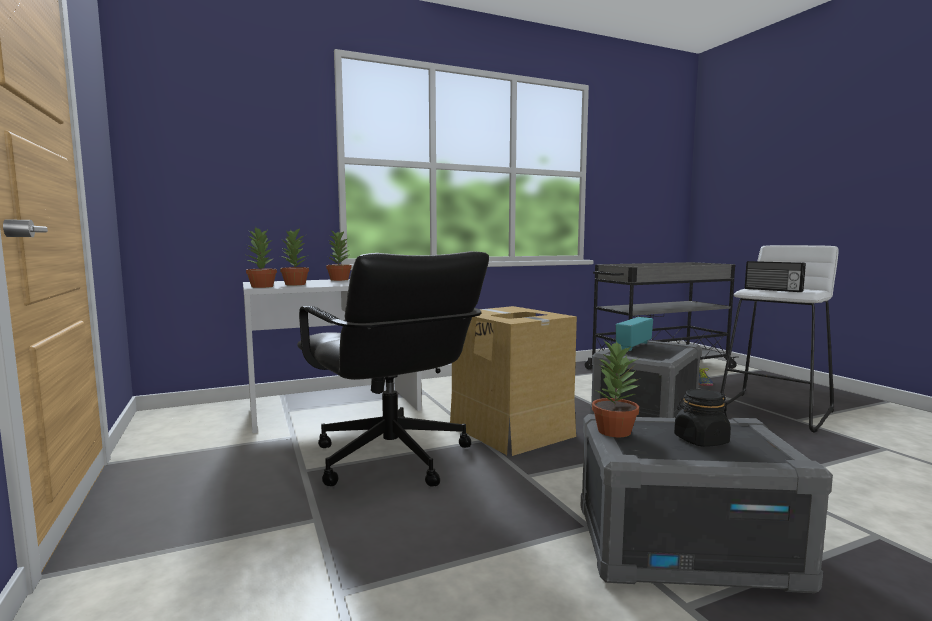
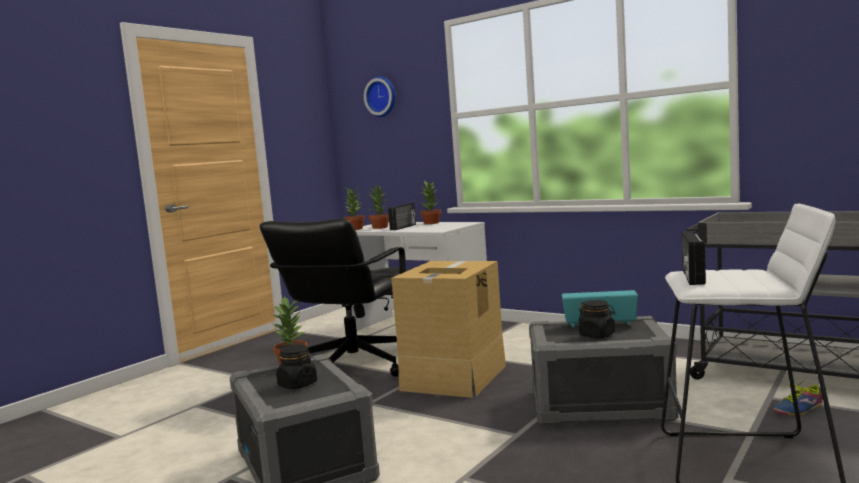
camera: 60 degrees right, 0 degrees up
none -> wall clock [364,76,395,117]
none -> radio [388,203,416,230]
none -> black jar [579,300,615,338]

